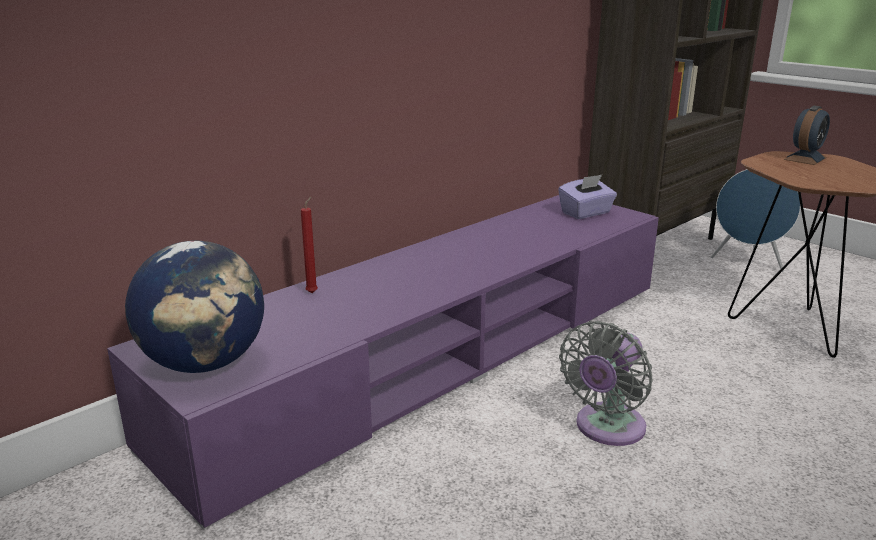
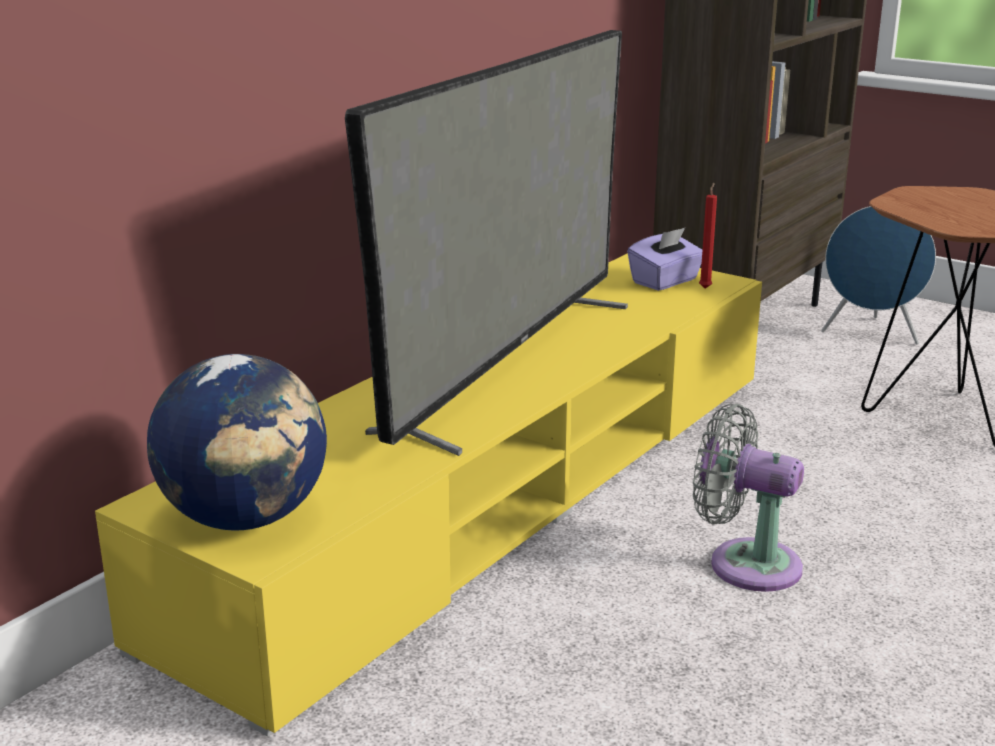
camera: 10 degrees left, 0 degrees up
purple tv stand [107,195,659,529] -> yellow tv stand [95,253,762,736]
red candle [301,196,318,293] -> red candle moved to [699,183,717,289]
grey fan [559,321,653,446] -> grey fan turned 90 degrees clockwise [693,404,804,592]
alarm clock [784,106,830,165] -> none
none -> television [345,30,628,456]

